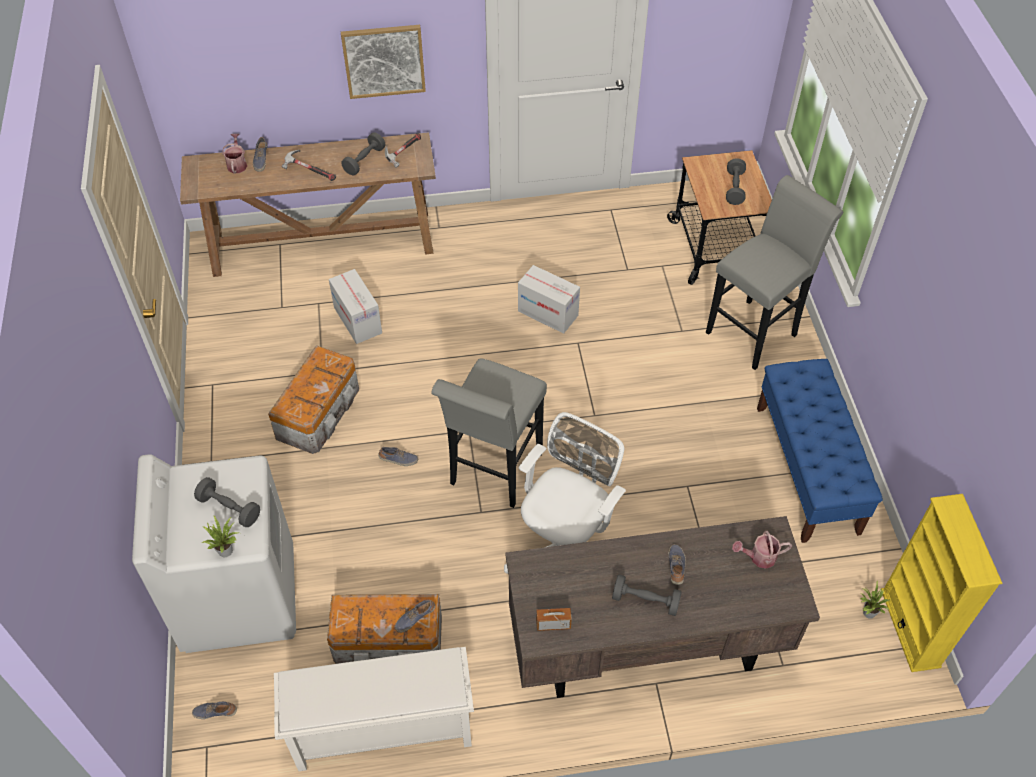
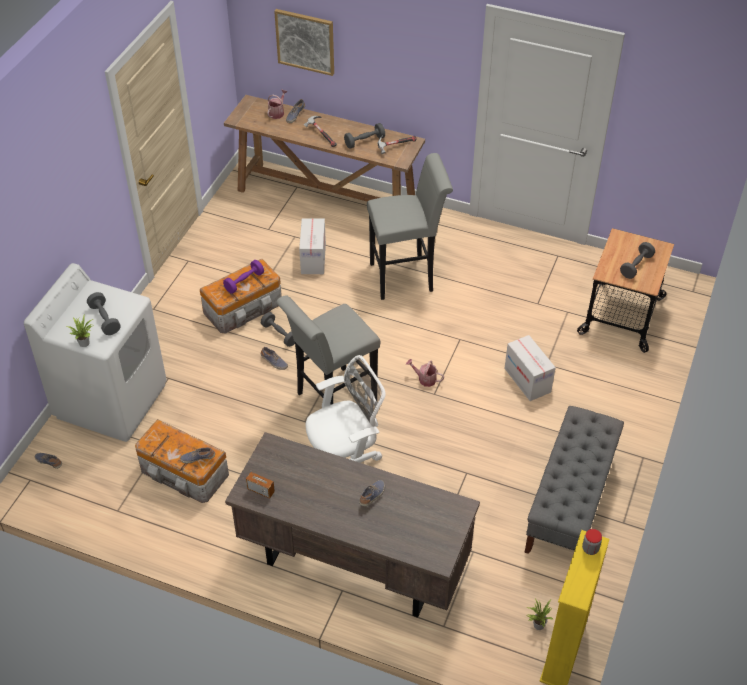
camera: 30 degrees right, 5 degrees down
white shoe rack [274,647,474,771] -> none
picture [341,25,426,99] -> picture moved to [274,9,334,76]
cardboard box [518,265,580,334] -> cardboard box moved to [504,335,556,401]
grey dumbbell [612,575,682,616] -> grey dumbbell moved to [261,312,295,347]
grey stool [706,175,843,370] -> grey stool moved to [367,153,453,300]
watering can [732,531,792,569] -> watering can moved to [406,359,444,387]
blue bench [757,359,883,543] -> grey bench [524,406,624,554]
none -> purple dumbbell [223,260,264,294]
none -> jar [582,529,602,555]

